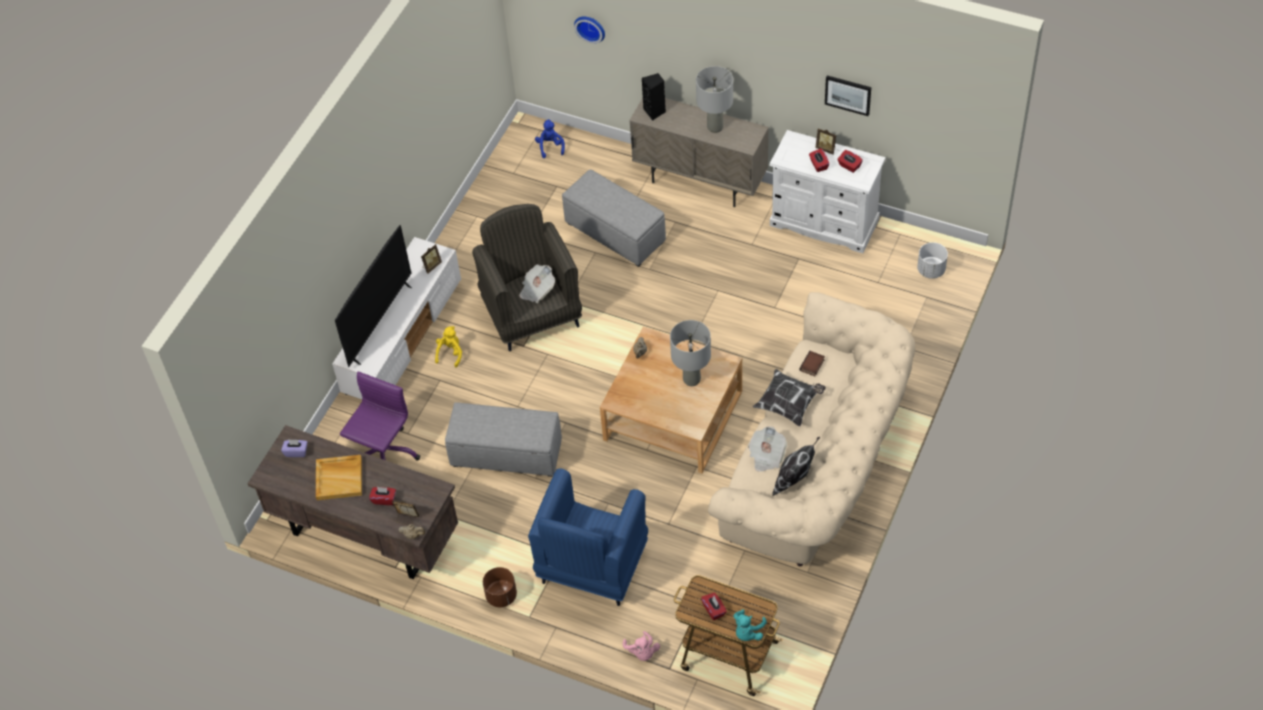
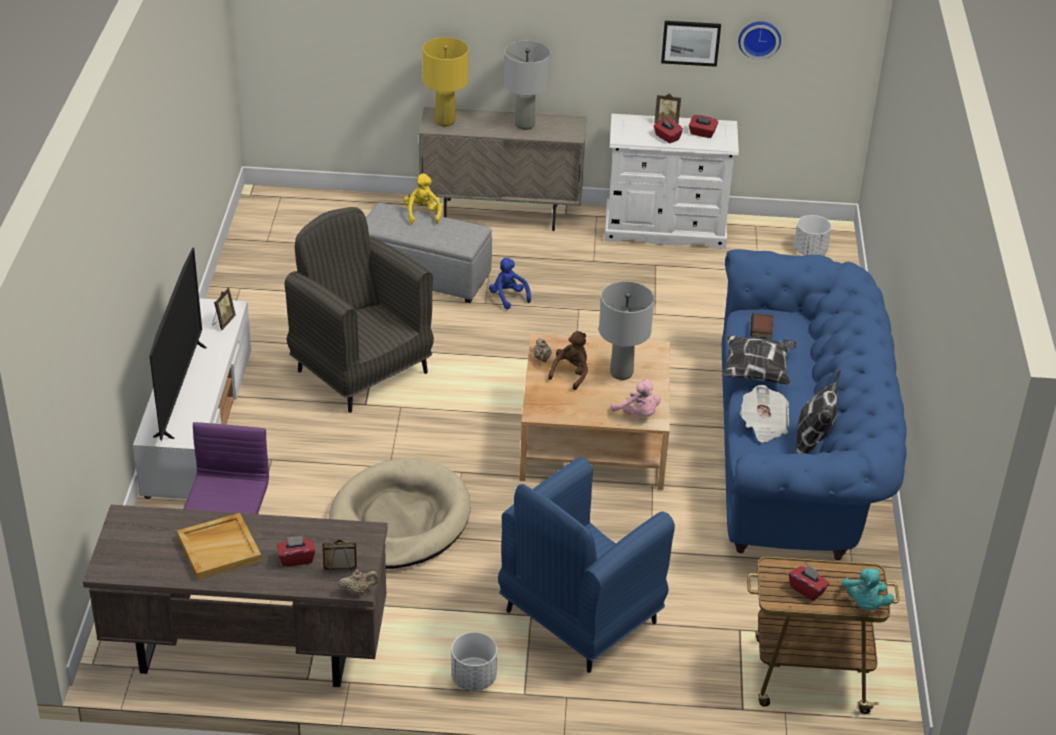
camera: 25 degrees left, 15 degrees down
purple tissue box [281,439,307,457] -> none
yellow plush toy [435,326,462,367] -> yellow plush toy moved to [403,174,442,224]
grey ottoman [445,402,562,477] -> beige dog bed [329,458,471,569]
brown planter [483,567,517,607] -> white planter [451,632,497,691]
newspaper [519,265,555,303] -> none
blue armchair [528,468,648,606] -> blue armchair turned 45 degrees clockwise [498,457,675,673]
blue plush toy [535,119,565,158] -> blue plush toy moved to [489,258,531,310]
wall clock [574,16,605,44] -> wall clock moved to [738,21,781,60]
pink plush toy [623,631,660,661] -> pink plush toy moved to [611,379,661,417]
black speaker [642,73,666,120] -> yellow table lamp [423,37,469,127]
beige sofa [708,292,915,566] -> blue sofa [721,249,907,560]
none -> brown plush toy [548,331,588,390]

